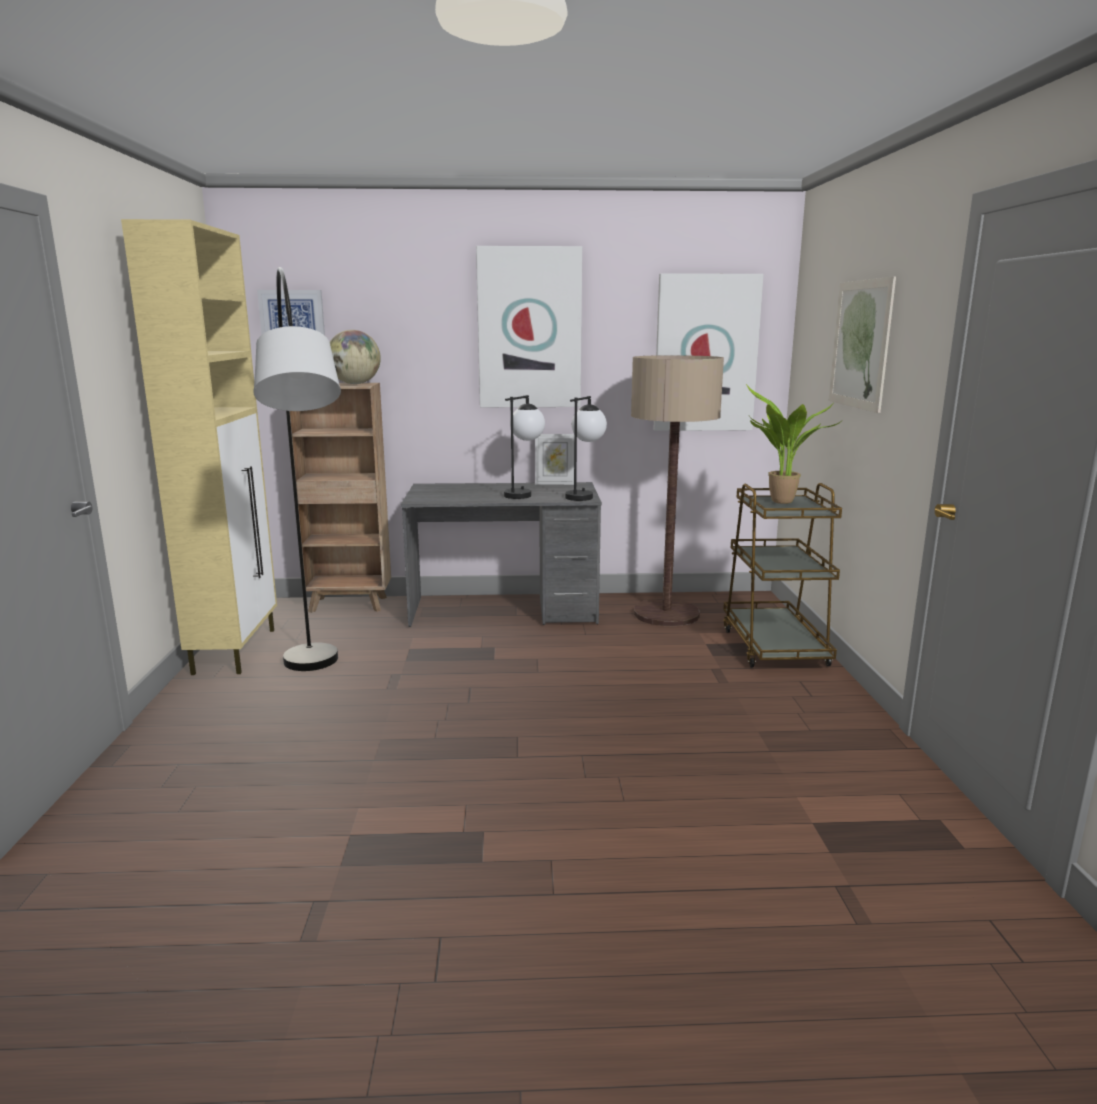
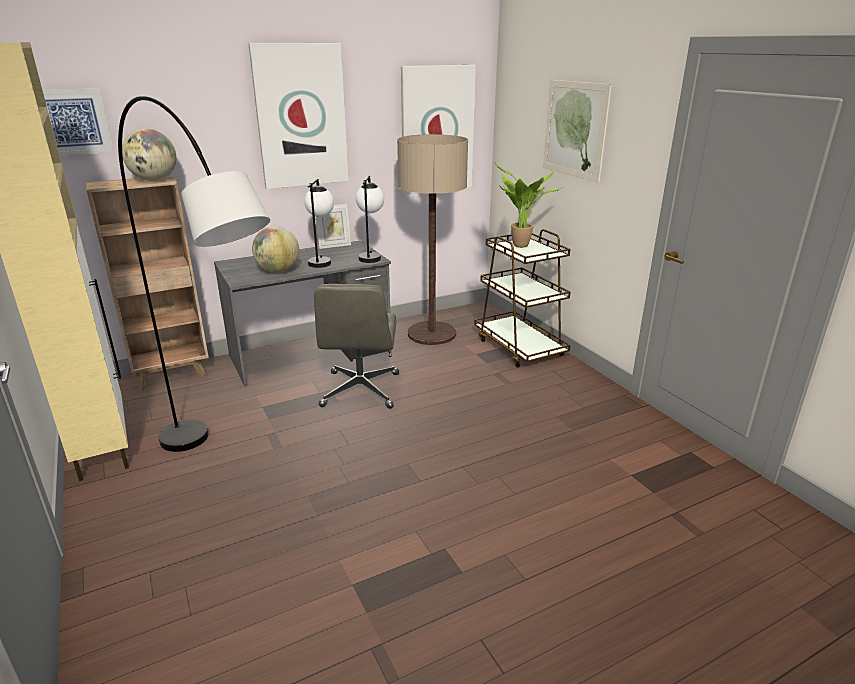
camera: 25 degrees left, 10 degrees up
none -> globe [252,226,299,273]
none -> grey office chair [314,284,399,409]

